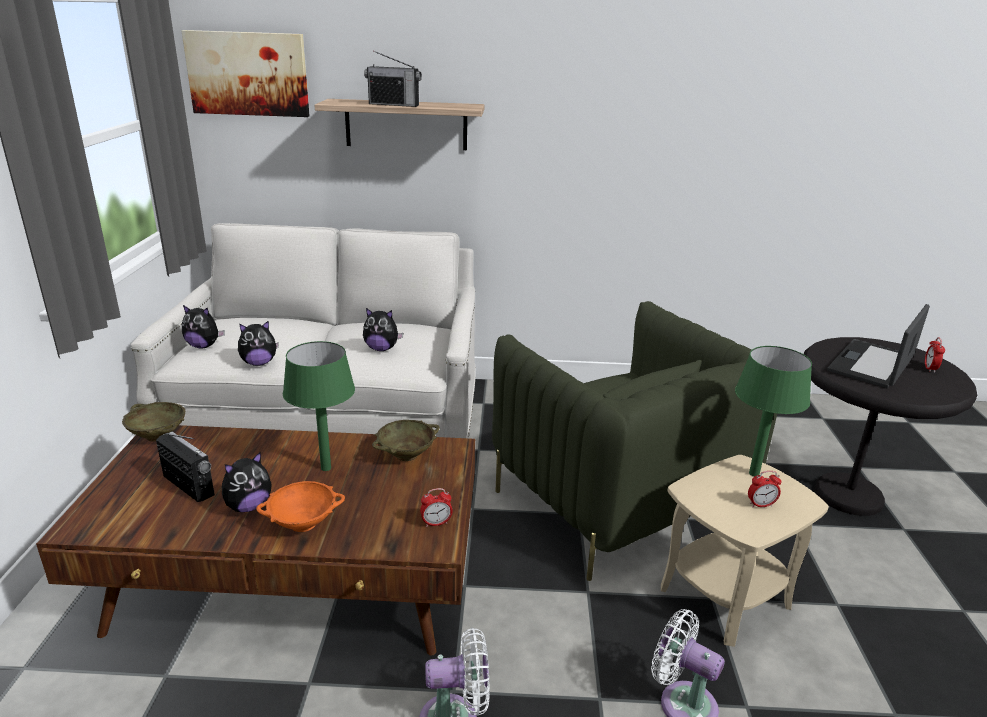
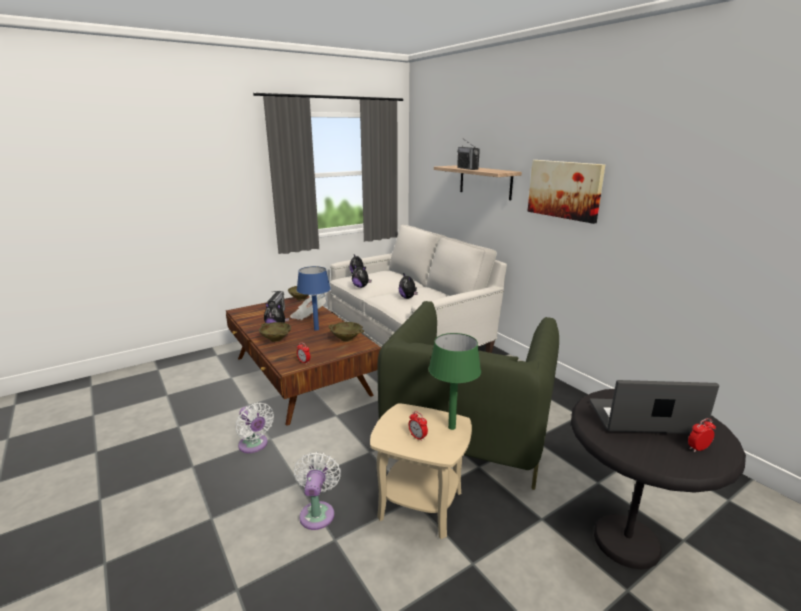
camera: 55 degrees right, 5 degrees down
picture [181,30,310,117] -> picture moved to [527,160,605,224]
orange bowl [256,481,345,532] -> beige bowl [259,322,291,342]
green table lamp [283,341,355,471] -> blue table lamp [297,266,331,331]
none -> newspaper [290,292,327,320]

